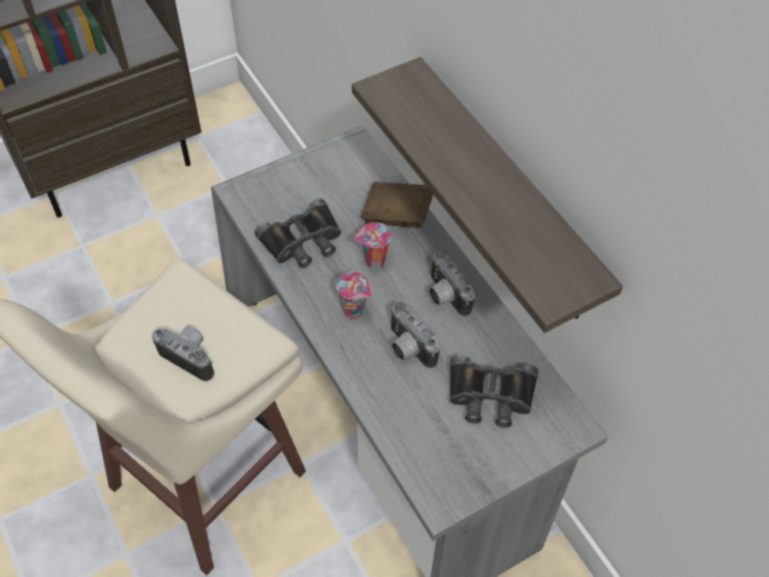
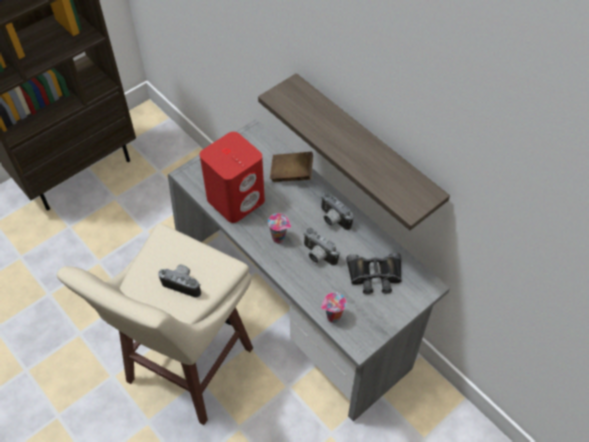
camera: 10 degrees left, 0 degrees up
black binoculars [255,199,341,268] -> red speaker [200,132,265,223]
cup [354,222,392,270] -> cup moved to [321,292,346,323]

